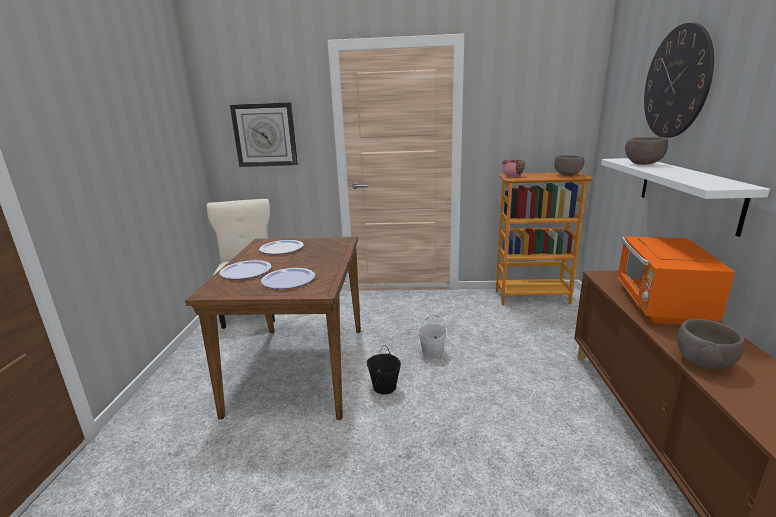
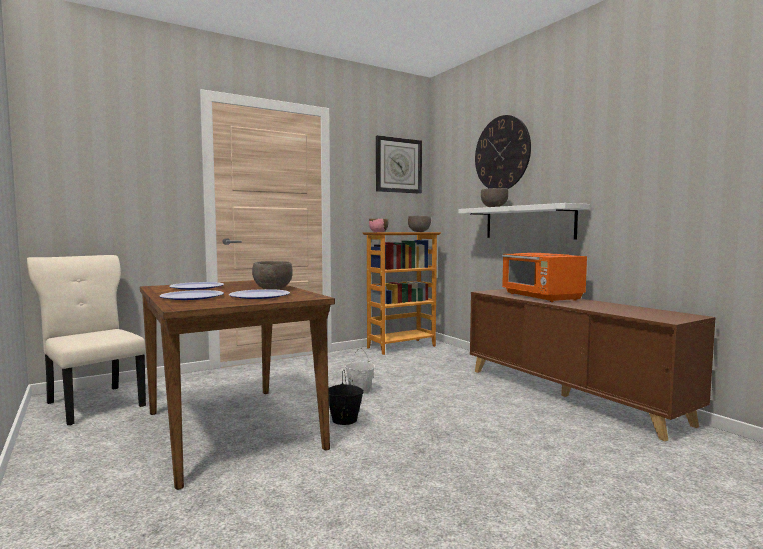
camera: 35 degrees left, 15 degrees down
wall clock [230,102,298,167] -> wall clock moved to [376,135,422,194]
brown bowl [676,319,745,369] -> brown bowl moved to [252,261,293,290]

